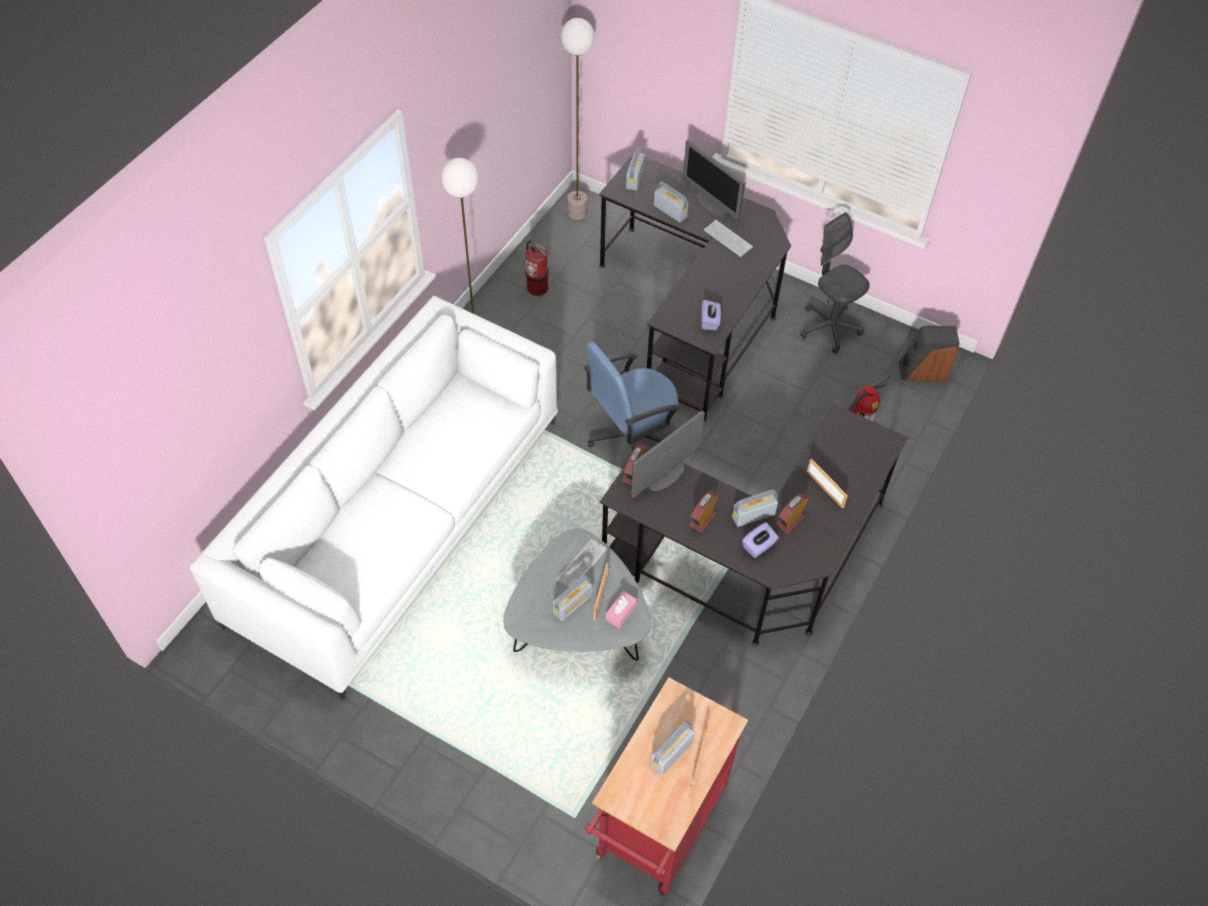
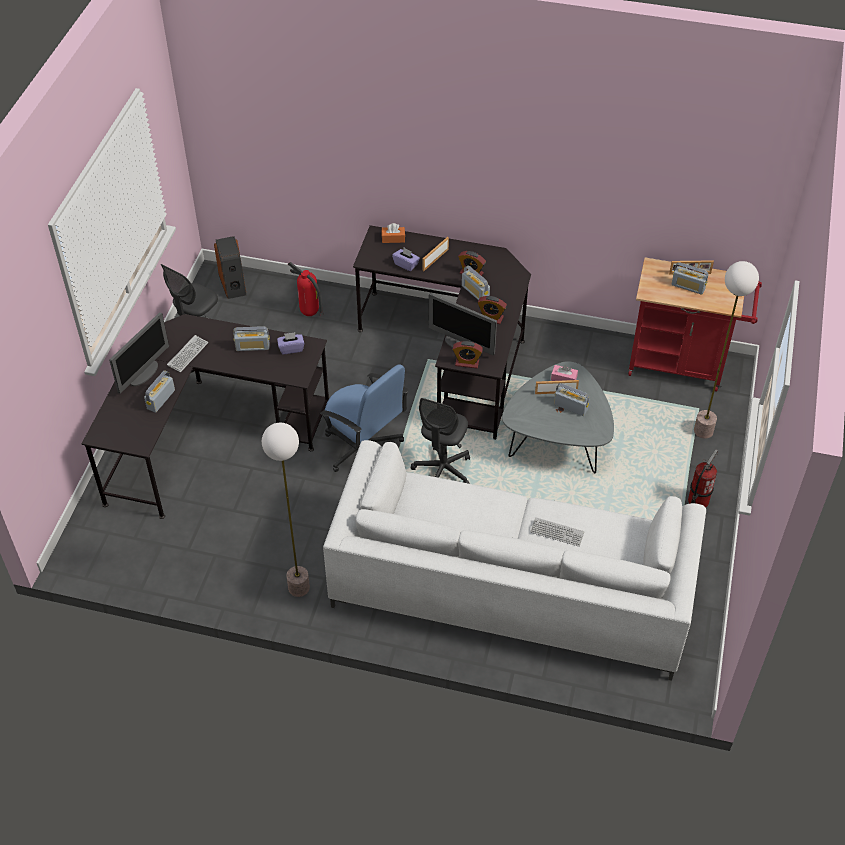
camera: 105 degrees left, 5 degrees down
fire extinguisher [526,241,549,296] -> fire extinguisher moved to [688,449,718,507]
keyboard [556,539,607,587] -> keyboard moved to [530,517,584,547]
floor lamp [561,18,594,220] -> floor lamp moved to [694,261,759,439]
radio [626,146,645,190] -> radio moved to [233,326,270,351]
purple tissue box [742,522,779,558] -> purple tissue box moved to [392,248,420,271]
none -> orange tissue box [382,223,405,243]
none -> grey office chair [411,398,470,484]

